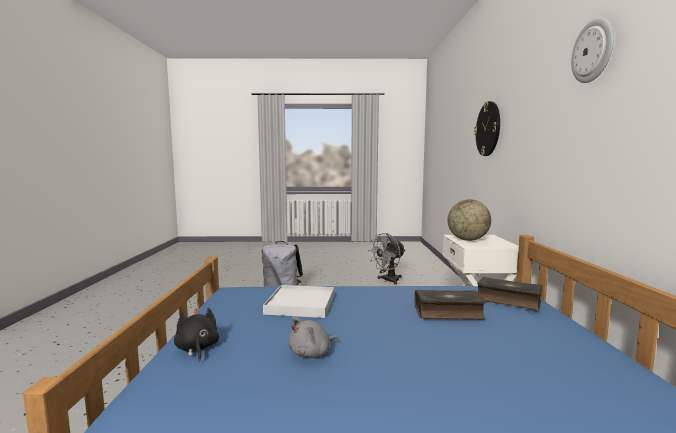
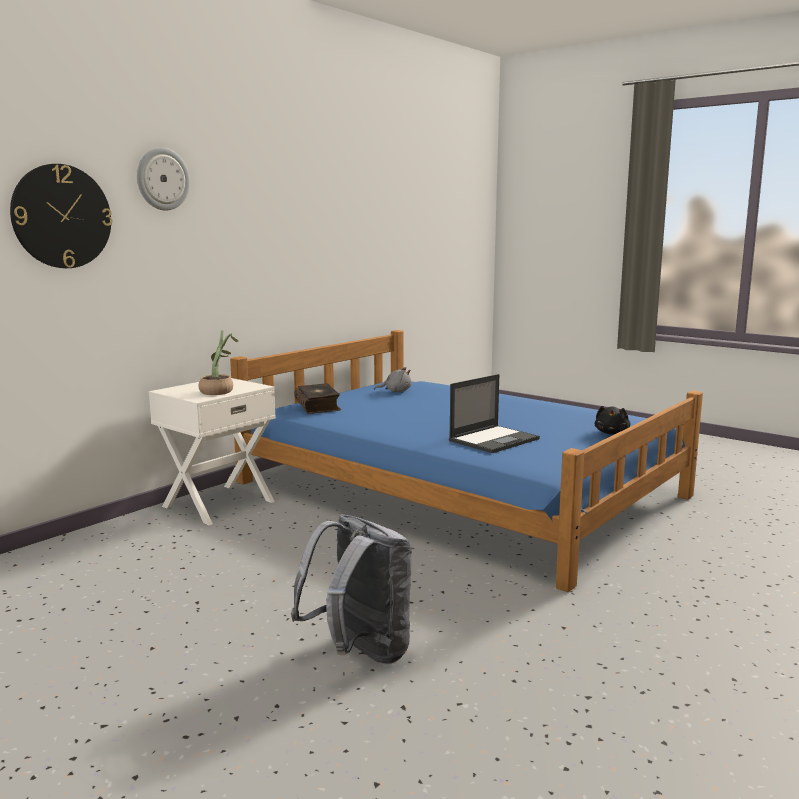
camera: 140 degrees left, 5 degrees up
white tray [263,285,334,318] -> laptop [449,374,540,453]
grey plush toy [288,317,339,358] -> grey plush toy moved to [374,367,412,392]
grey fan [368,233,405,285] -> none
book [414,290,486,320] -> none
globe [448,199,491,241] -> potted plant [199,331,238,395]
wall clock [571,18,614,83] -> wall clock moved to [137,147,190,211]

